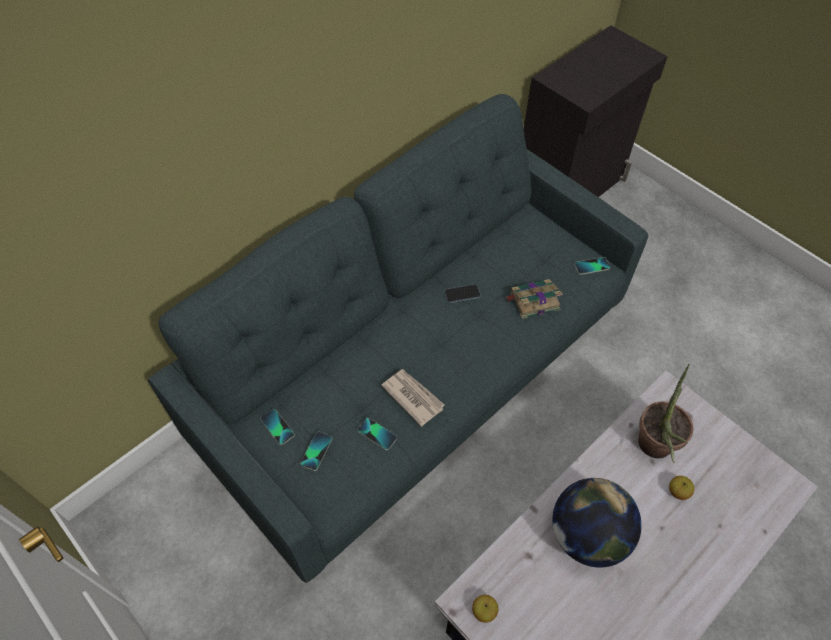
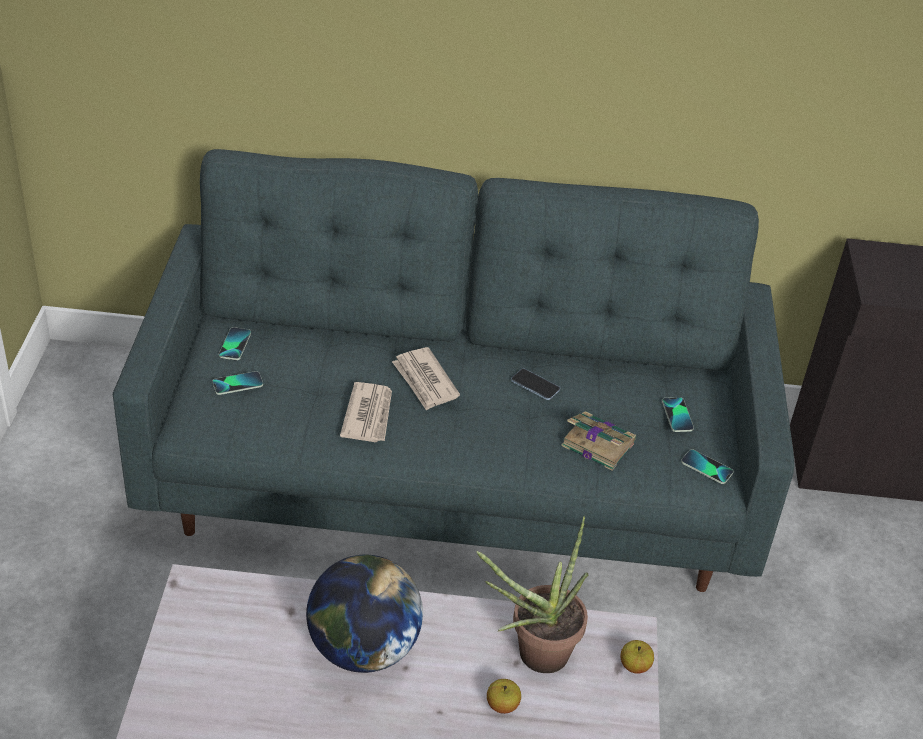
camera: 45 degrees right, 15 degrees down
phone [357,418,397,450] -> phone moved to [662,397,694,432]
apple [472,595,498,623] -> apple moved to [620,640,654,674]
none -> newspaper [392,347,460,411]

